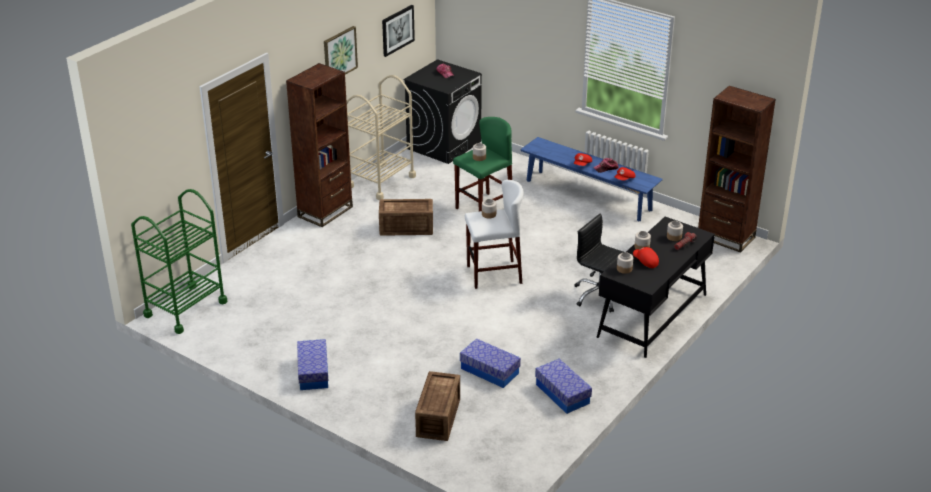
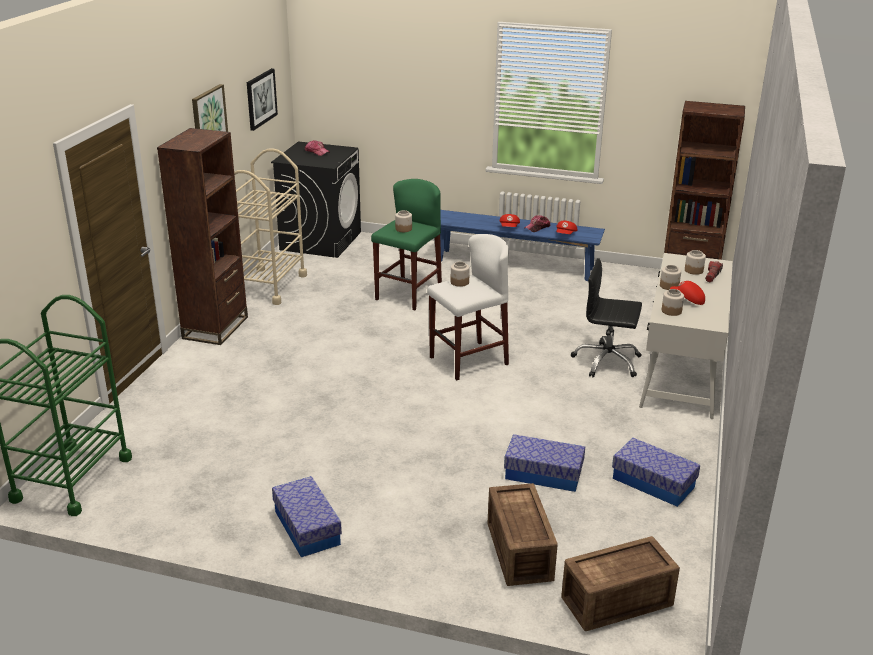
camera: 20 degrees left, 5 degrees down
crate [379,199,433,236] -> crate moved to [561,536,680,631]
black desk [597,217,715,358] -> white desk [639,253,733,419]

